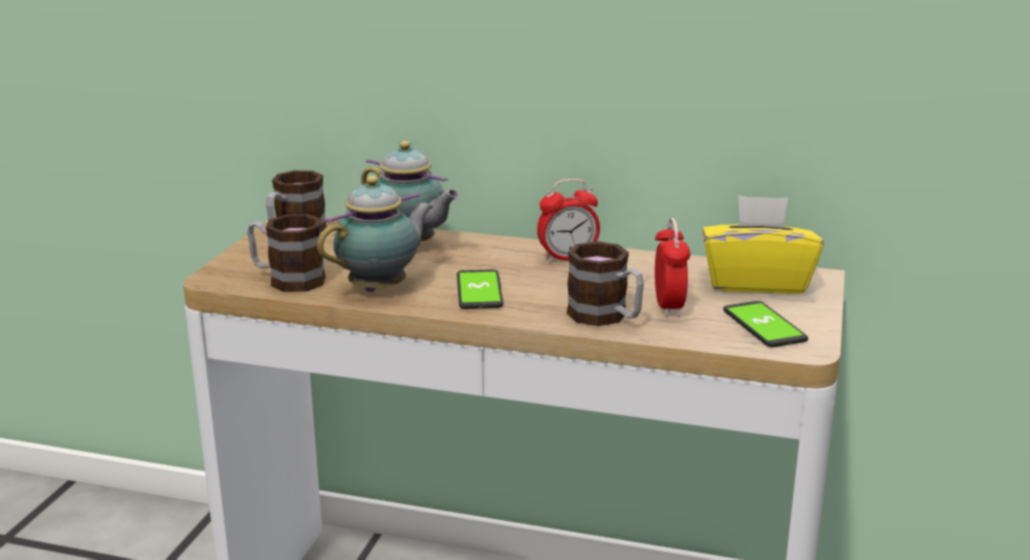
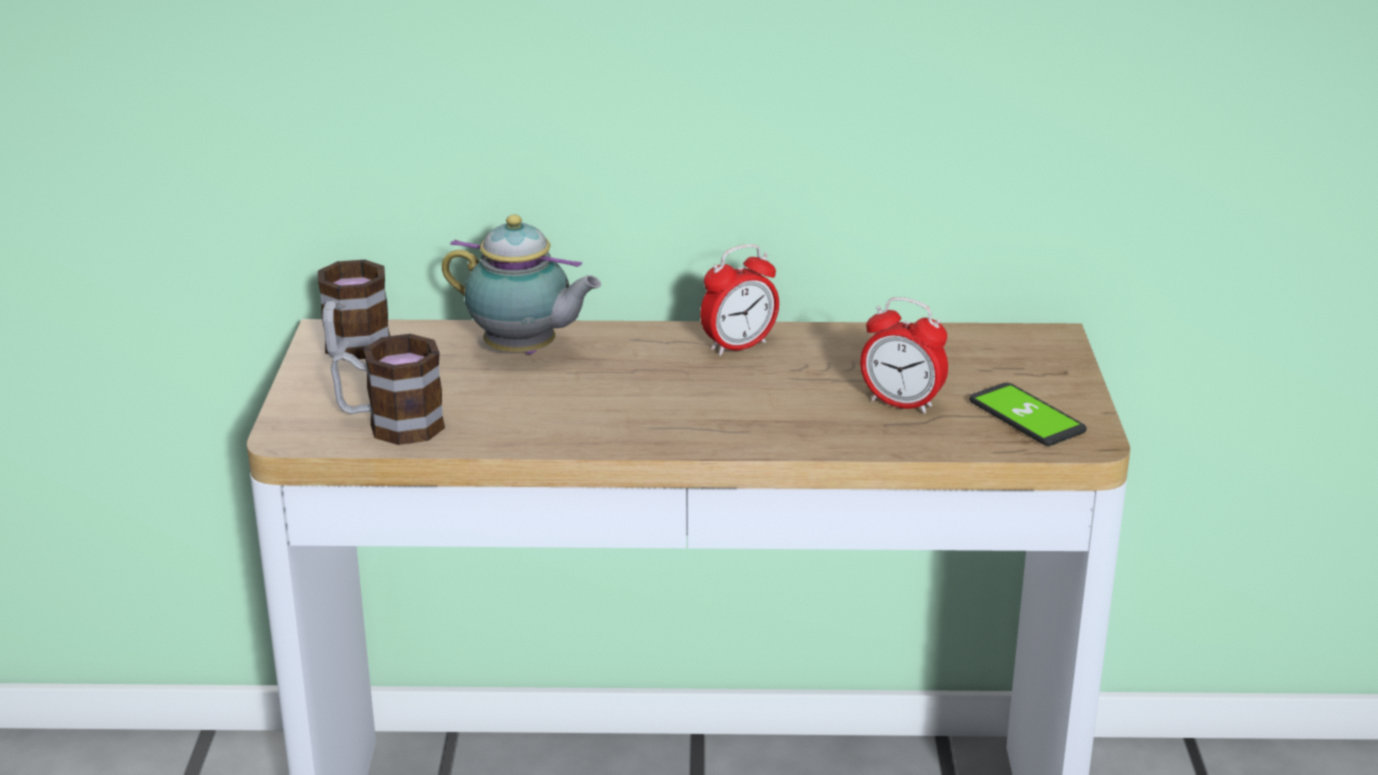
camera: 15 degrees left, 5 degrees up
teapot [317,176,434,292] -> none
phone [457,269,503,309] -> none
mug [567,241,644,326] -> none
alarm clock [655,218,690,317] -> alarm clock turned 135 degrees clockwise [860,297,948,414]
yellow tissue box [702,195,823,294] -> none

